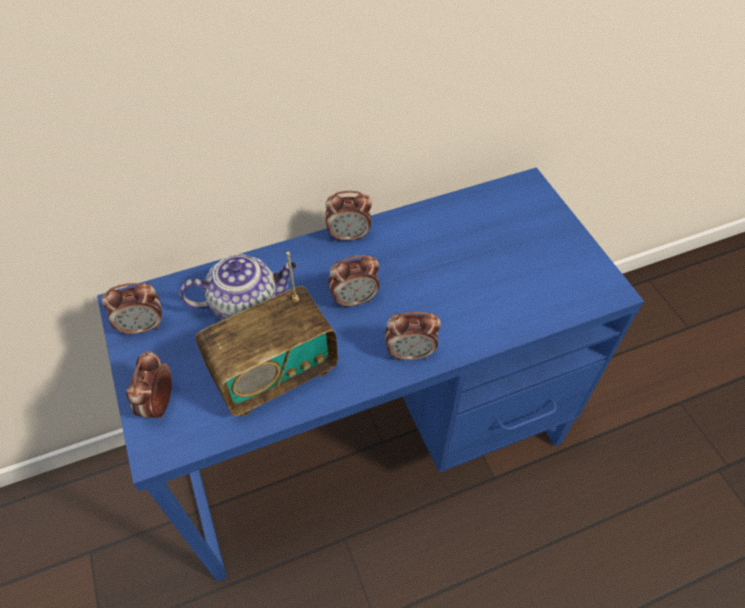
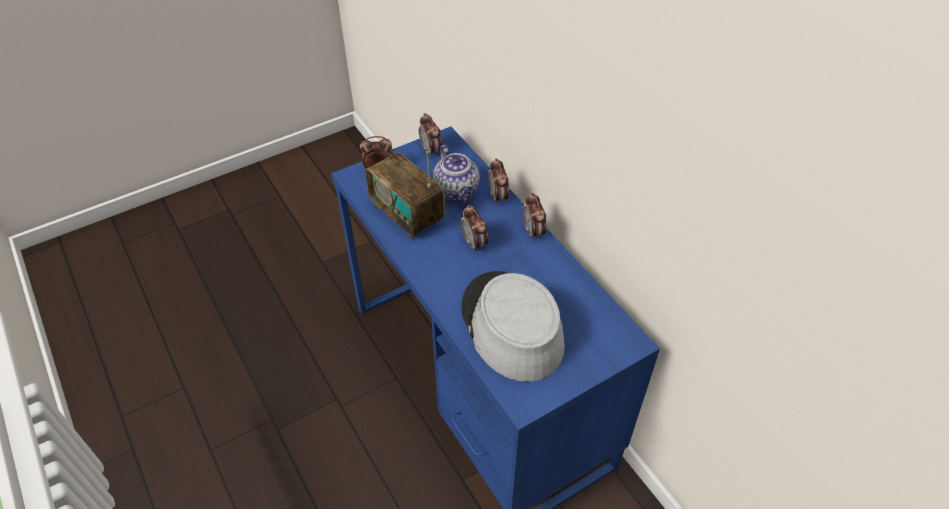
camera: 80 degrees right, 5 degrees down
alarm clock [385,312,441,360] -> alarm clock moved to [488,158,509,205]
none -> grey hat [461,271,565,382]

